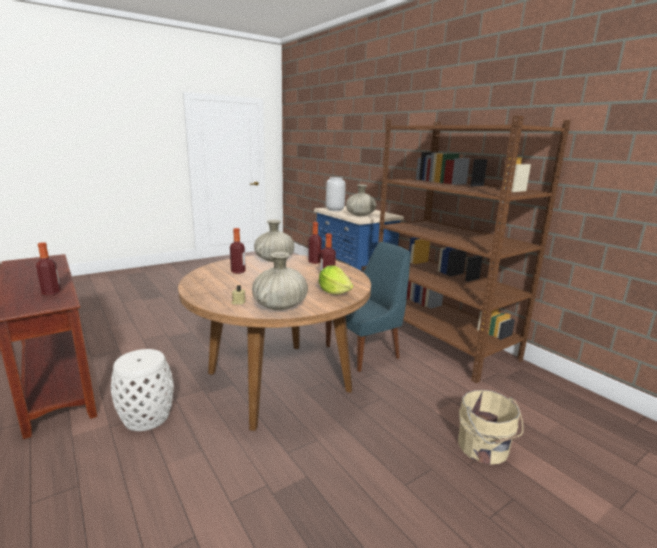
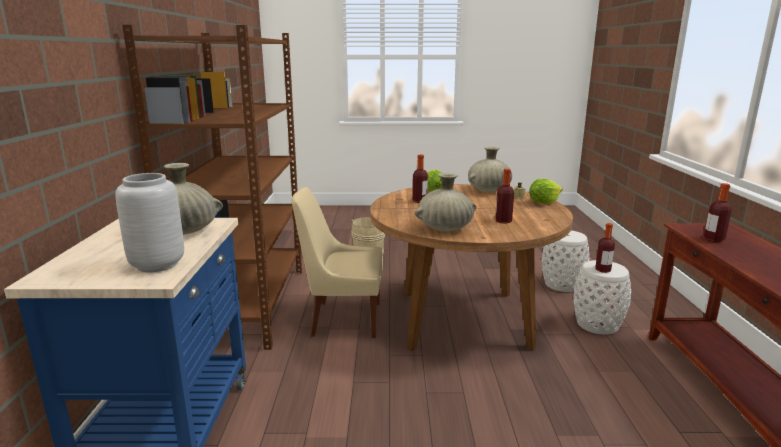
camera: 145 degrees left, 0 degrees up
bottle [308,222,322,264] -> bottle moved to [595,223,615,273]
blue chair [326,242,410,372] -> beige chair [291,187,383,338]
none -> lettuce [529,179,563,204]
none -> white stool [542,230,590,292]

